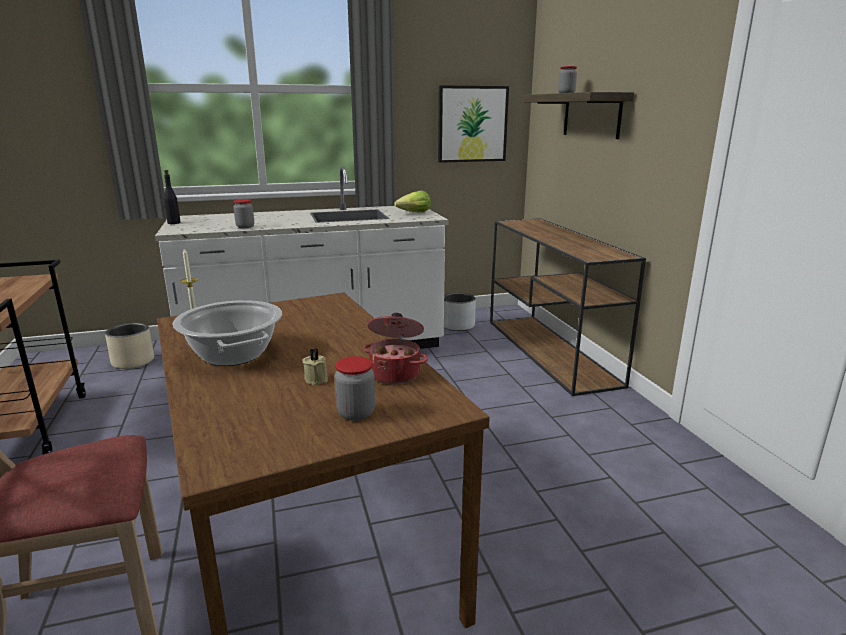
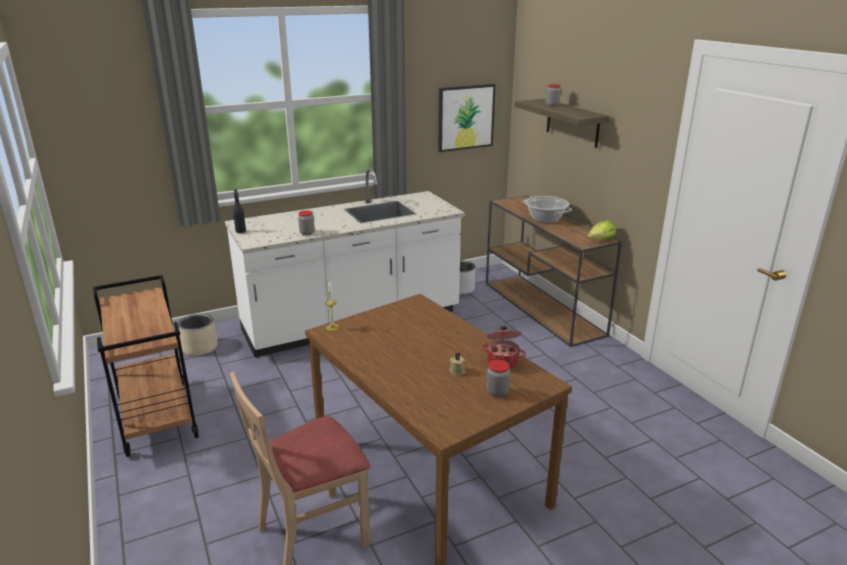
camera: 10 degrees left, 5 degrees up
cooking pot [173,300,282,366] -> cooking pot moved to [522,196,572,223]
lettuce [394,191,431,212] -> lettuce moved to [588,220,616,240]

